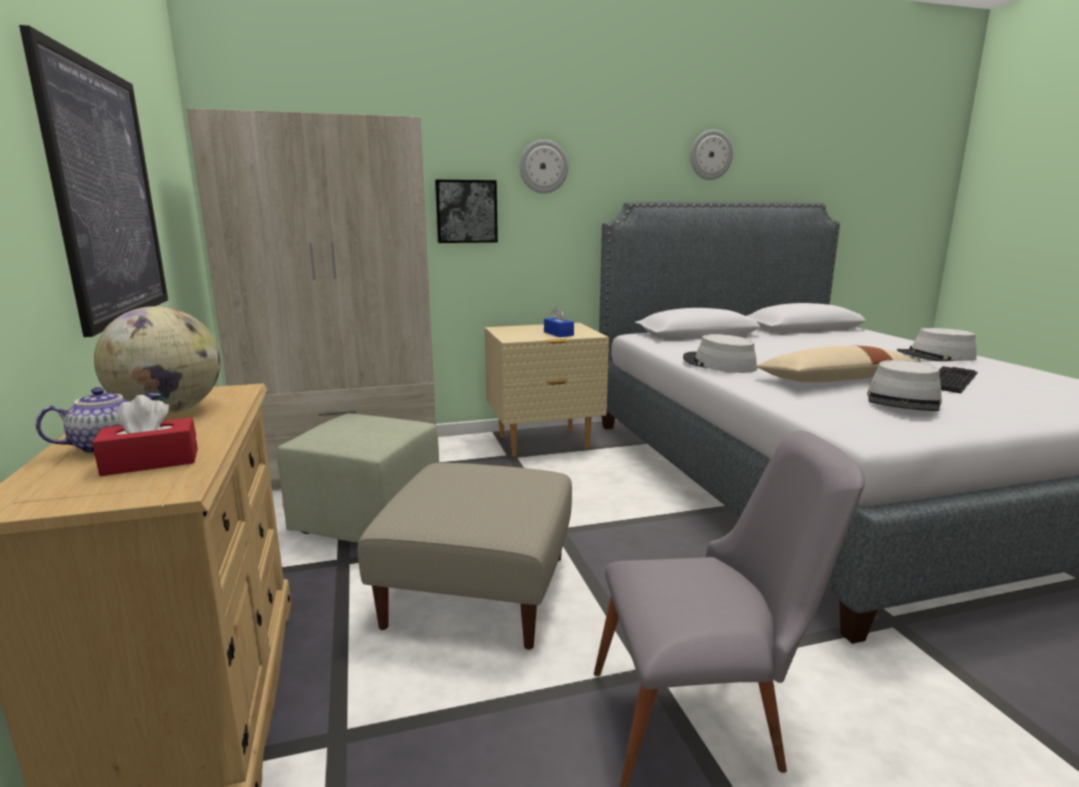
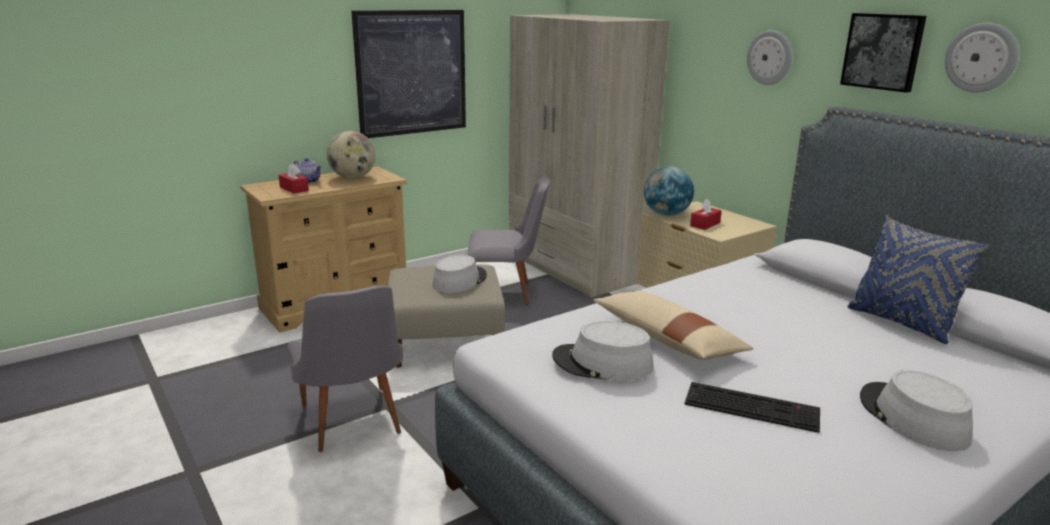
camera: 70 degrees right, 5 degrees up
green ottoman [277,413,439,543] -> grey chair [467,176,550,306]
picture [435,180,498,243] -> picture moved to [840,13,926,93]
blue tissue box [544,307,574,337] -> red tissue box [690,199,722,230]
grey hat [683,334,757,373] -> grey hat moved to [432,255,487,293]
none -> globe [644,166,694,216]
none -> blue pillow [847,215,988,344]

